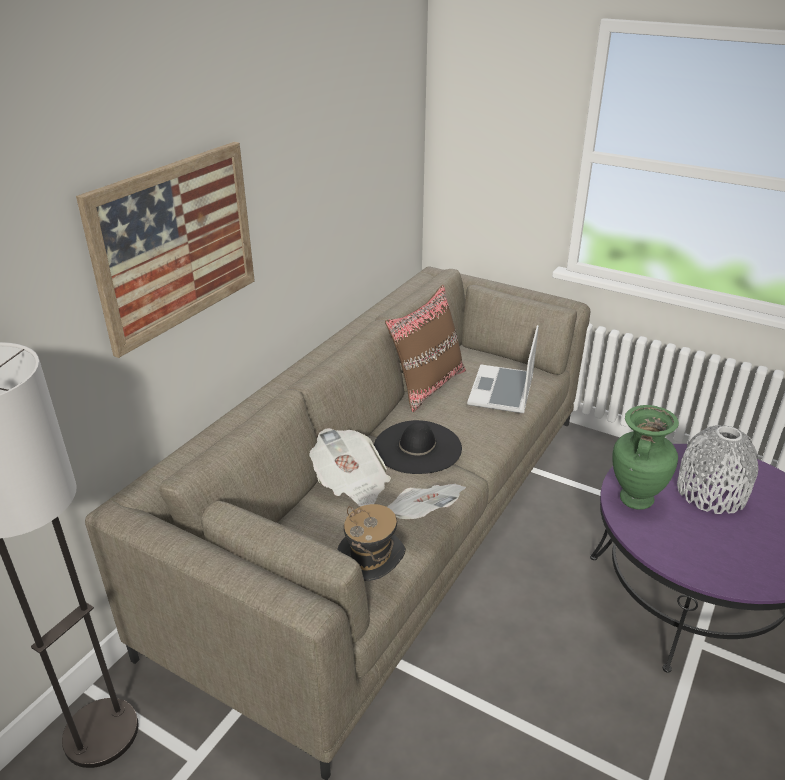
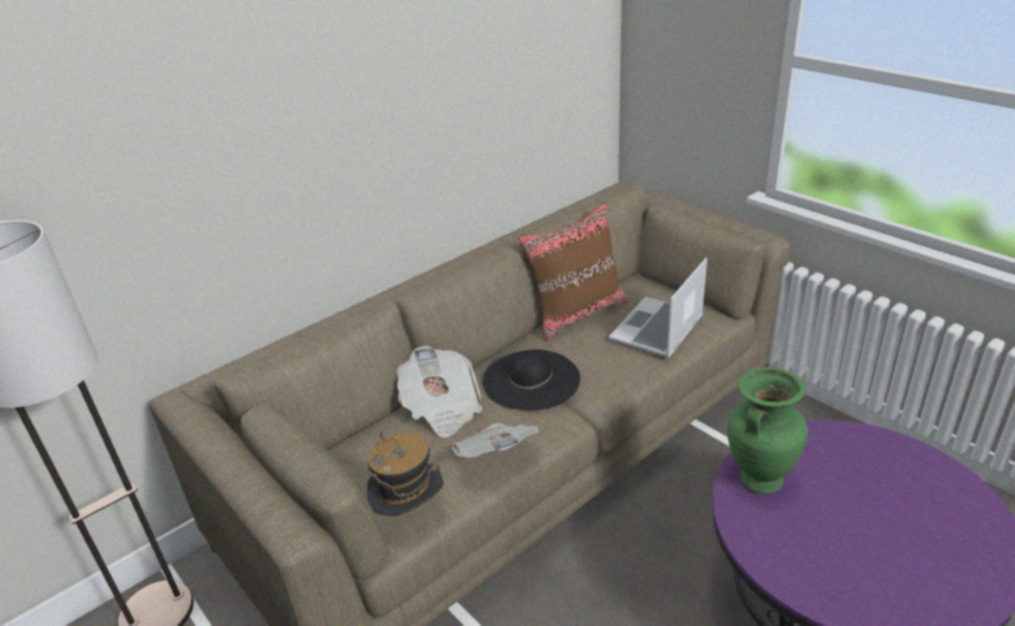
camera: 20 degrees right, 0 degrees up
picture [76,142,255,358] -> none
grey vase [677,425,758,514] -> none

